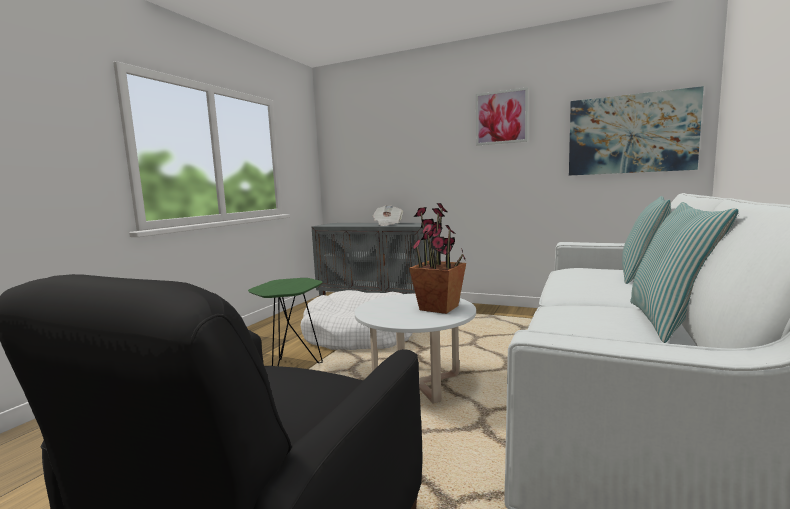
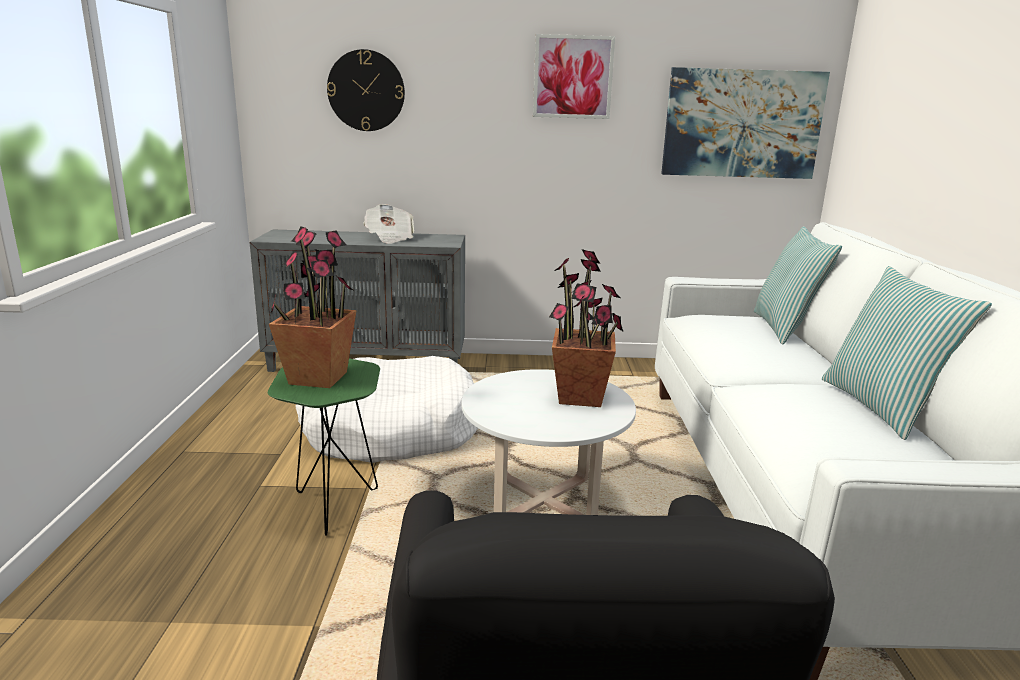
camera: 25 degrees left, 10 degrees up
none -> potted plant [269,226,357,388]
none -> wall clock [327,49,405,131]

